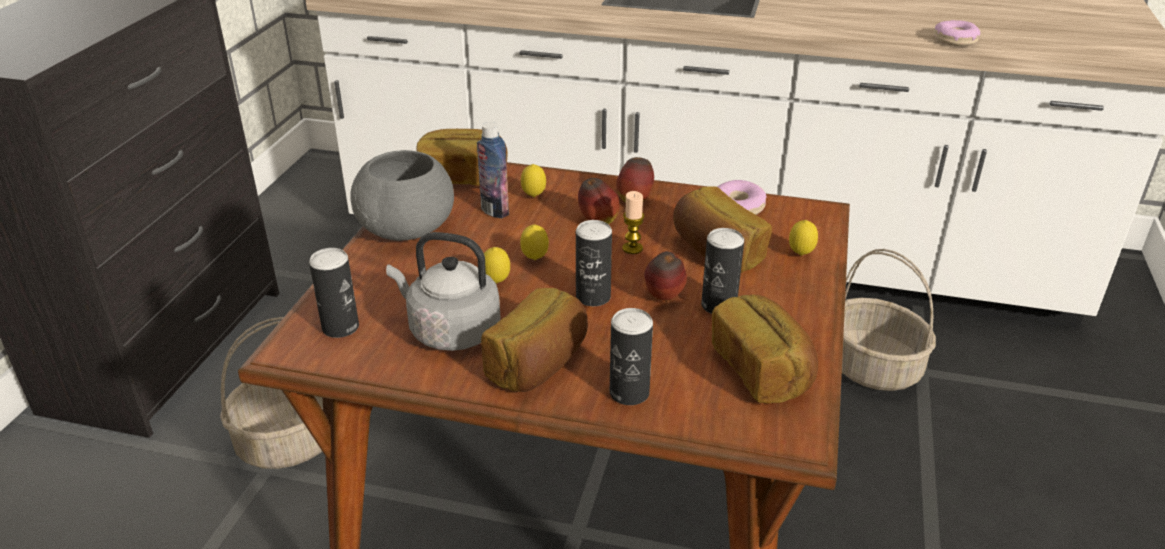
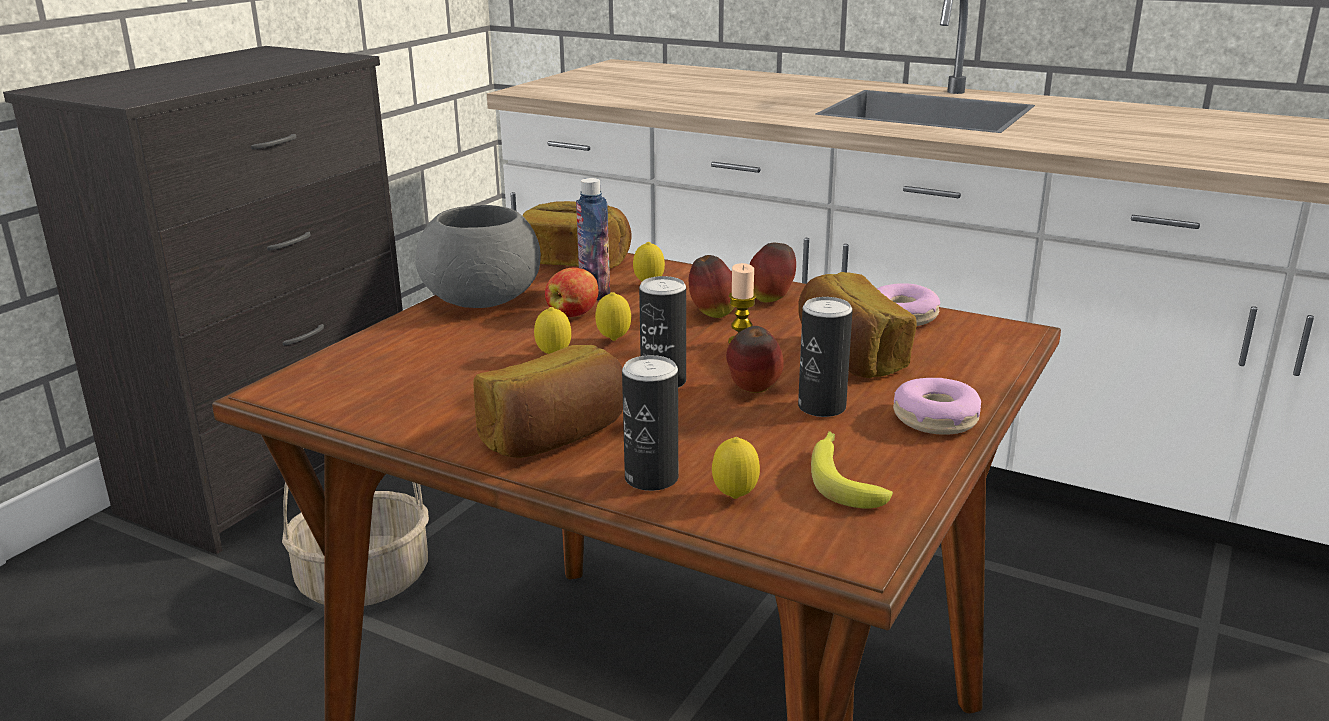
camera: 15 degrees right, 10 degrees down
can [309,248,359,338] -> none
grey kettle [386,232,501,351] -> none
bread [712,294,818,403] -> banana [811,431,893,508]
lemon [789,220,818,255] -> lemon moved to [712,437,760,499]
basket [842,249,936,391] -> none
donut [934,20,980,46] -> donut moved to [893,378,981,435]
none -> apple [545,268,599,317]

